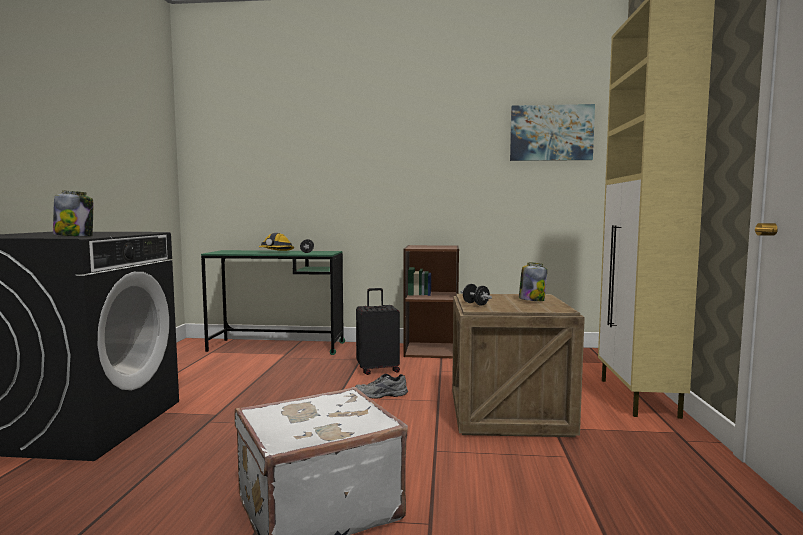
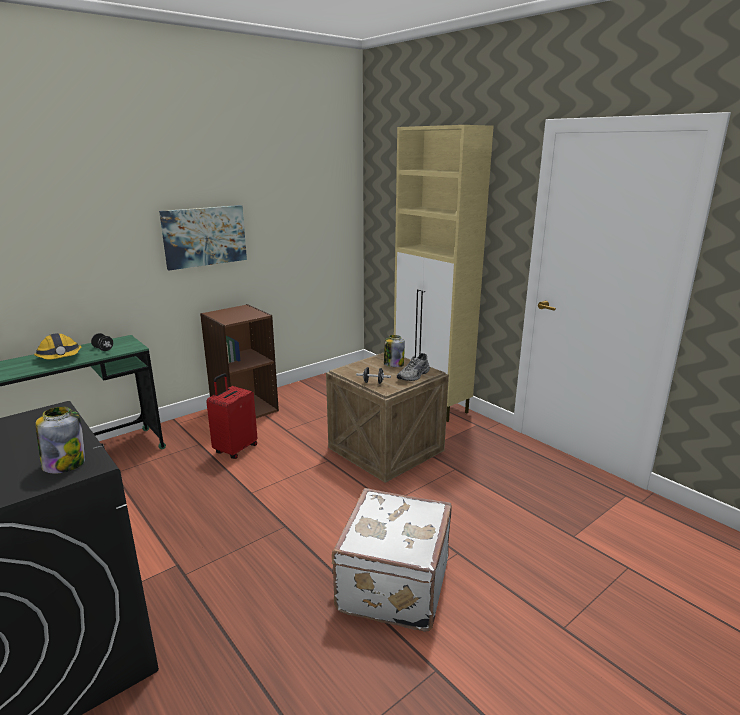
camera: 45 degrees left, 15 degrees up
grey shoe [355,374,408,399] -> grey shoe moved to [397,353,430,381]
black suitcase [356,288,400,375] -> red suitcase [206,373,257,459]
picture [510,104,595,161] -> picture moved to [159,205,247,270]

